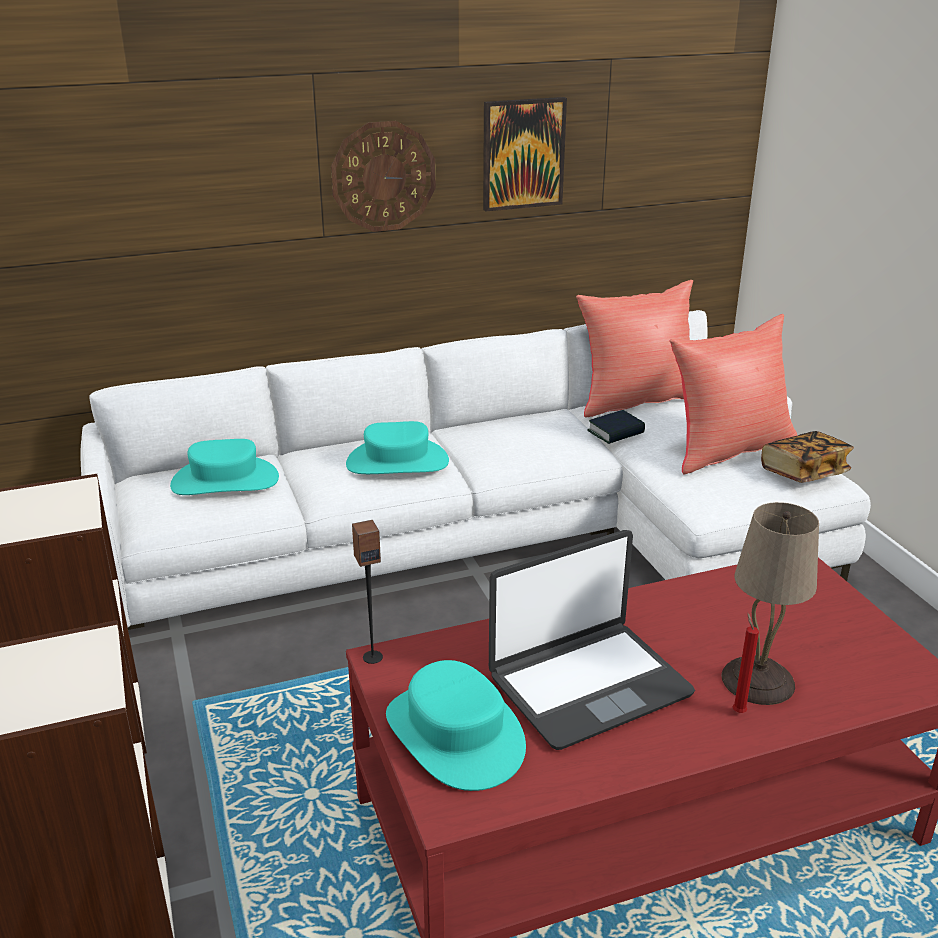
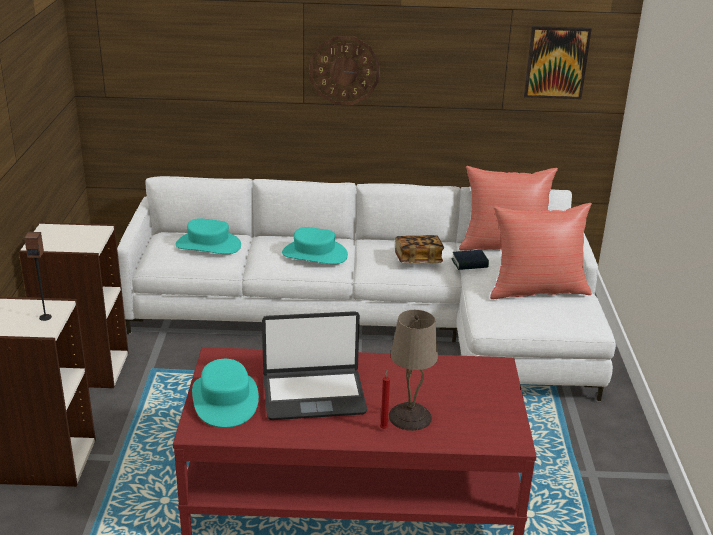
camera: 20 degrees right, 0 degrees up
speaker [352,520,383,664] -> speaker moved to [24,232,52,321]
picture [483,97,567,212] -> picture moved to [524,26,592,99]
book [761,431,854,483] -> book moved to [395,235,444,263]

